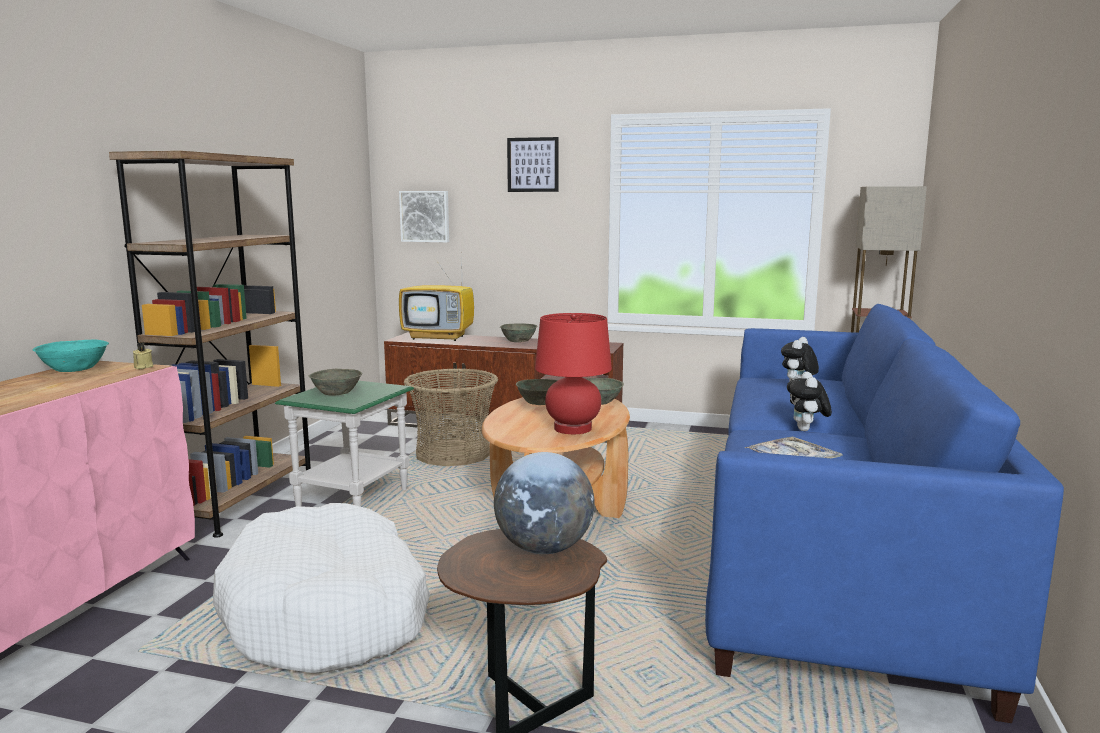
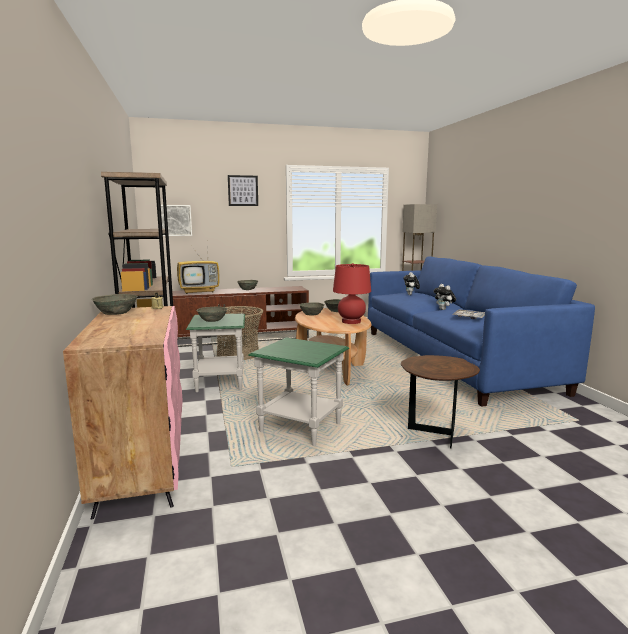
camera: 30 degrees left, 0 degrees up
turquoise bowl [33,340,109,372] -> grey bowl [91,294,138,315]
white dog bed [213,503,430,674] -> green side table [248,338,349,446]
globe [494,452,595,554] -> none

